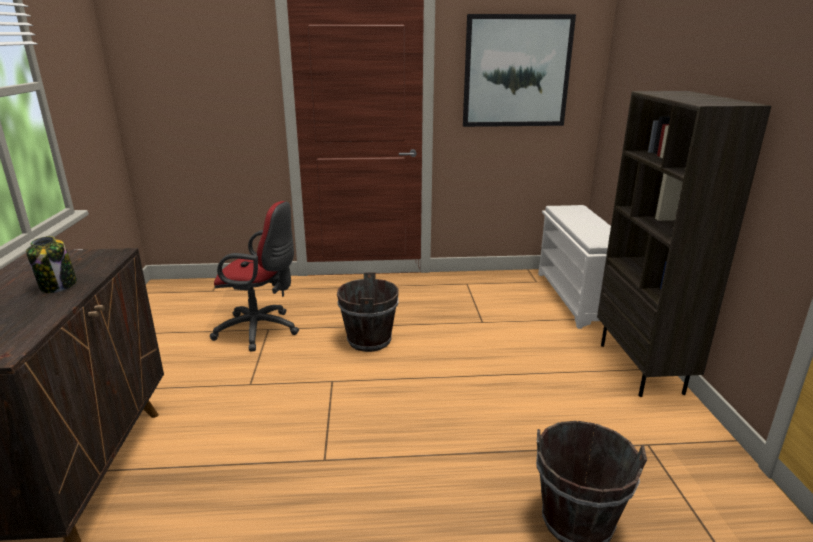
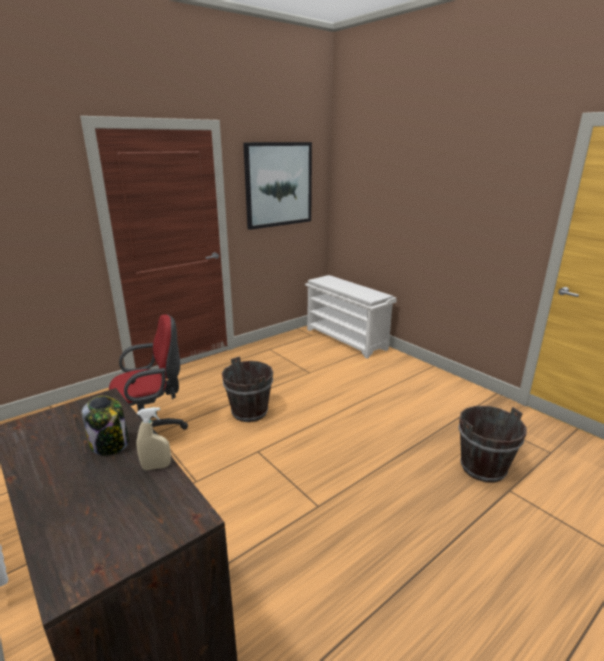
camera: 35 degrees left, 0 degrees up
brown bookcase [597,91,771,397] -> none
none -> beige spray bottle [137,407,171,470]

